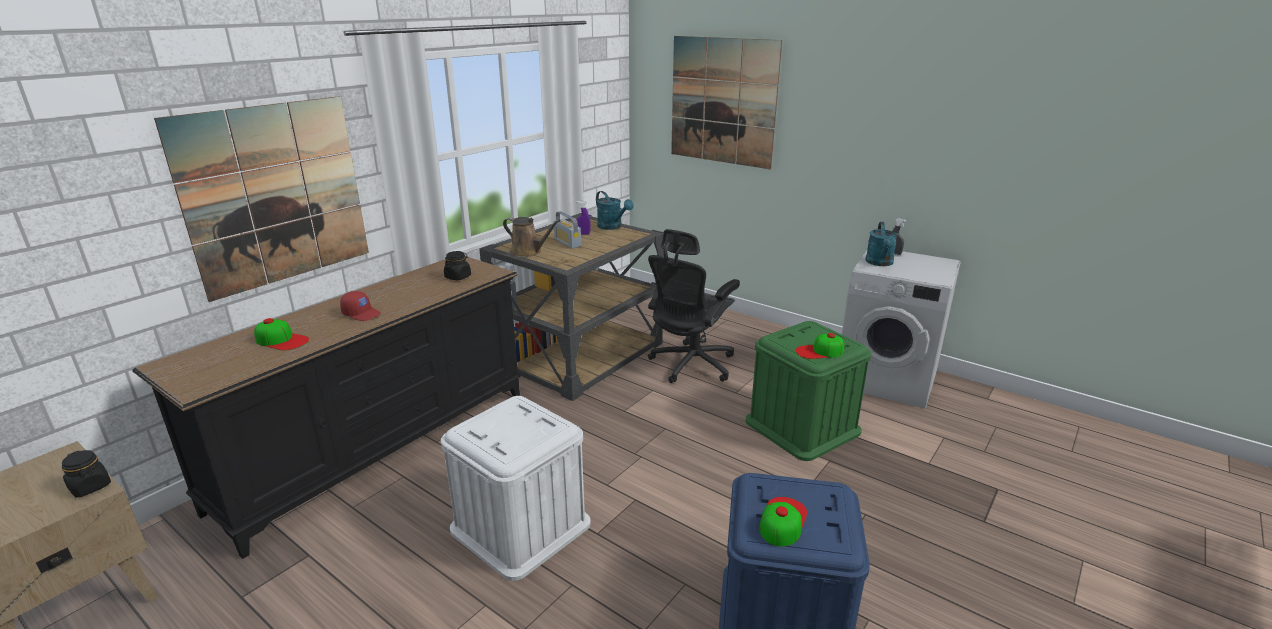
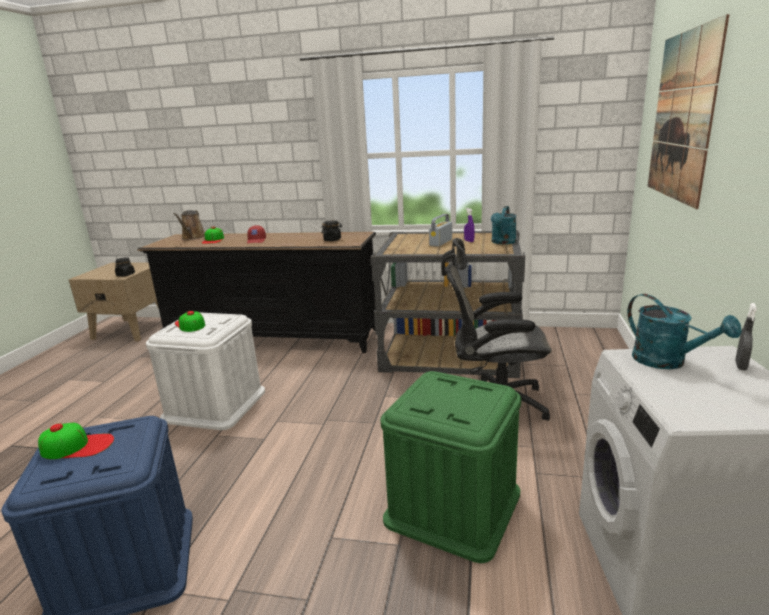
camera: 65 degrees right, 5 degrees down
picture [154,96,369,302] -> none
brown watering can [503,217,561,257] -> brown watering can moved to [173,210,205,240]
cap [795,333,844,359] -> cap moved to [175,311,205,332]
turquoise watering can [865,222,897,266] -> turquoise watering can turned 105 degrees counterclockwise [627,294,742,369]

